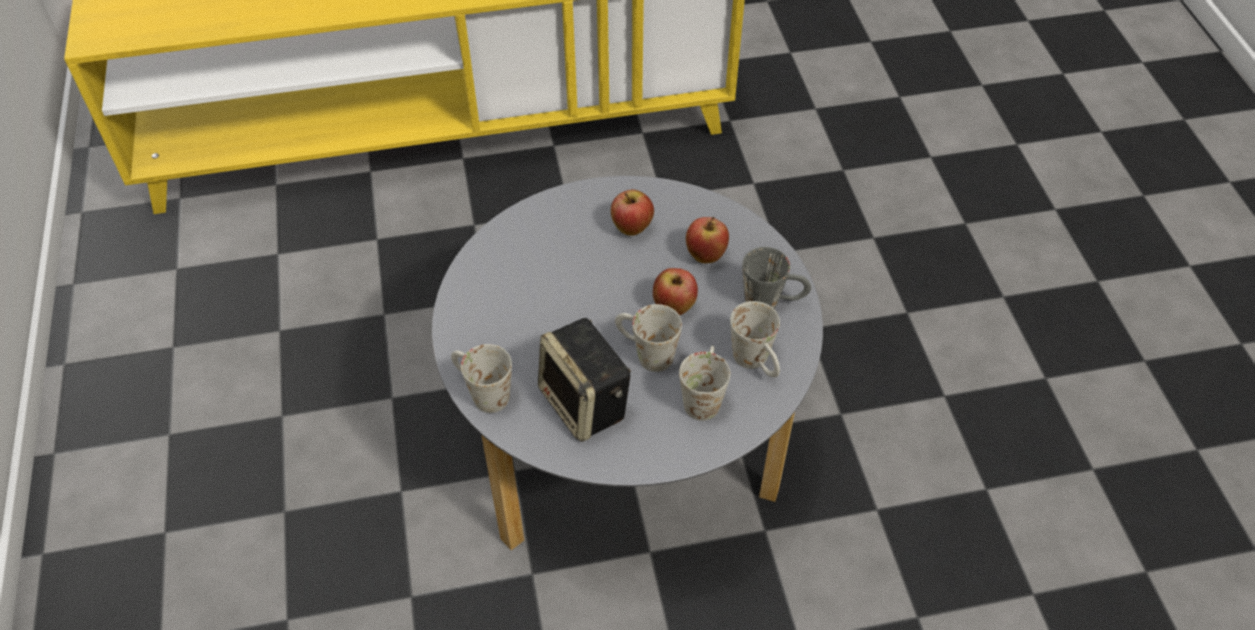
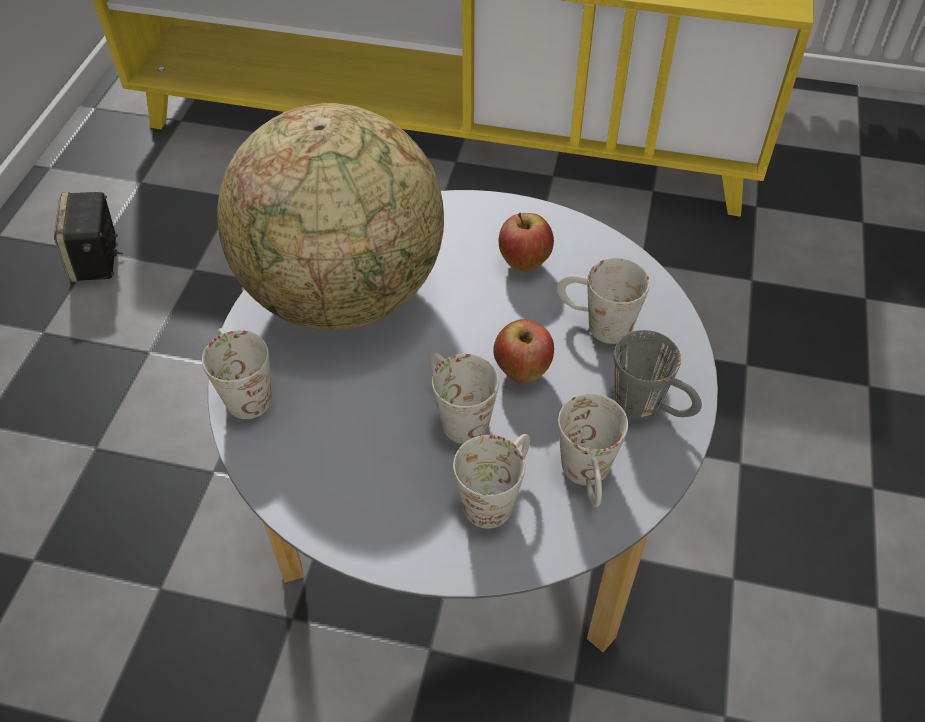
camera: 25 degrees right, 0 degrees up
speaker [538,318,631,442] -> speaker moved to [54,192,123,282]
apple [686,217,729,263] -> white mug [557,258,650,344]
none -> globe [217,103,444,330]

